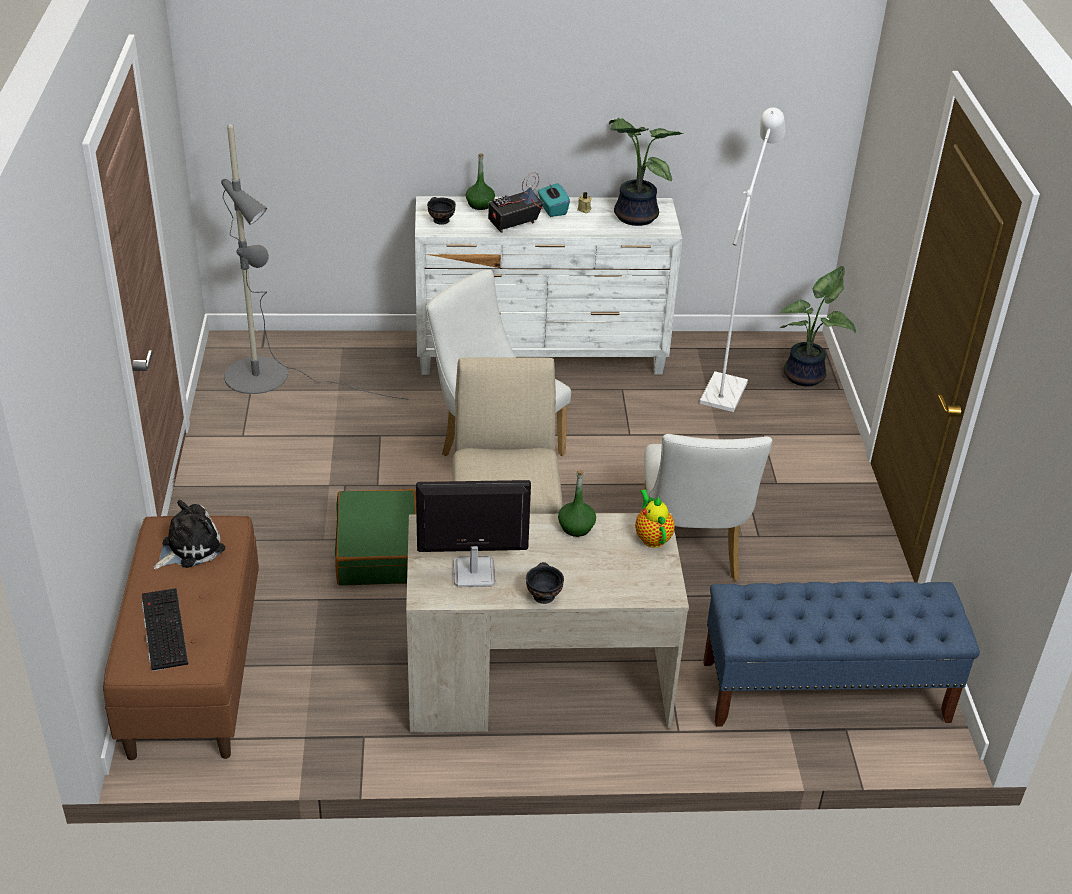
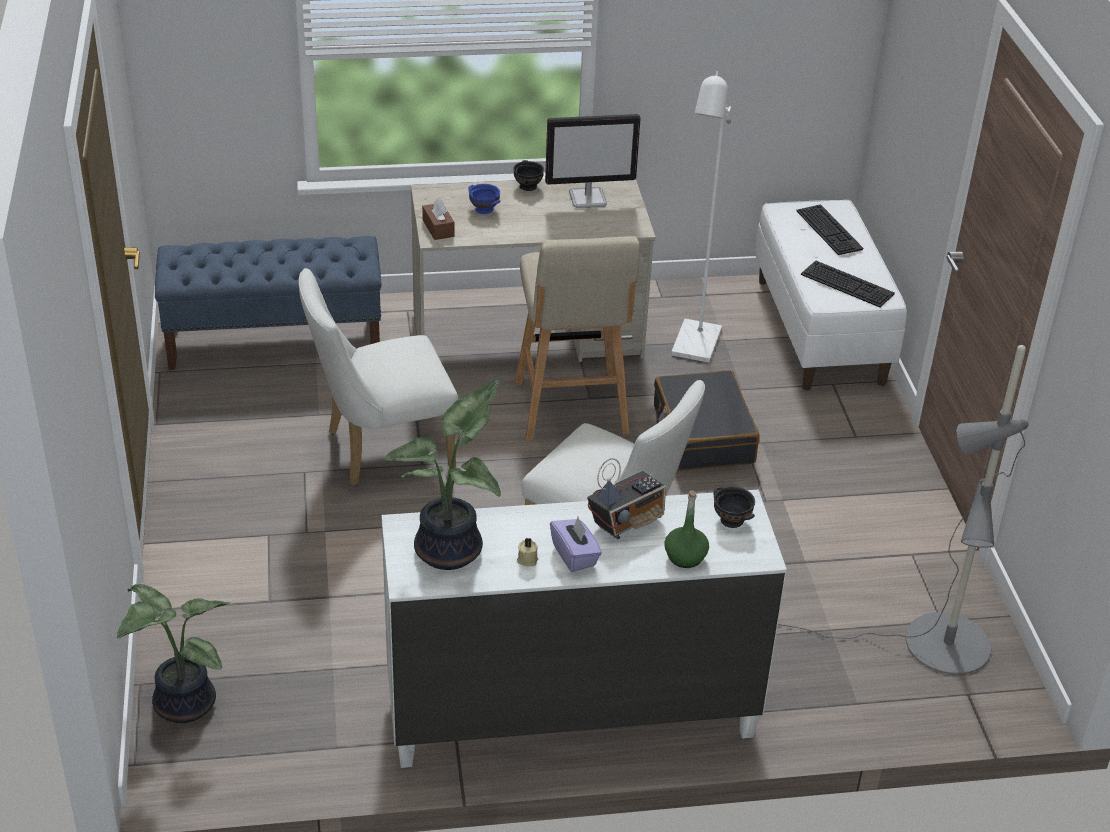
camera: 175 degrees right, 0 degrees up
brown bench [103,516,259,760] -> white bench [755,200,907,390]
plush toy [153,500,225,570] -> keyboard [801,261,895,307]
green suitcase [335,489,416,586] -> black suitcase [654,370,760,471]
turquoise tissue box [538,181,570,217] -> purple tissue box [550,517,602,572]
green bottle [558,470,596,537] -> none
teapot [635,489,675,548] -> brown tissue box [422,198,455,240]
white chair [642,434,772,581] -> white chair turned 105 degrees counterclockwise [299,268,458,485]
white floor lamp [700,108,786,412] -> white floor lamp moved to [671,71,731,363]
none -> blue bowl [469,184,500,214]

